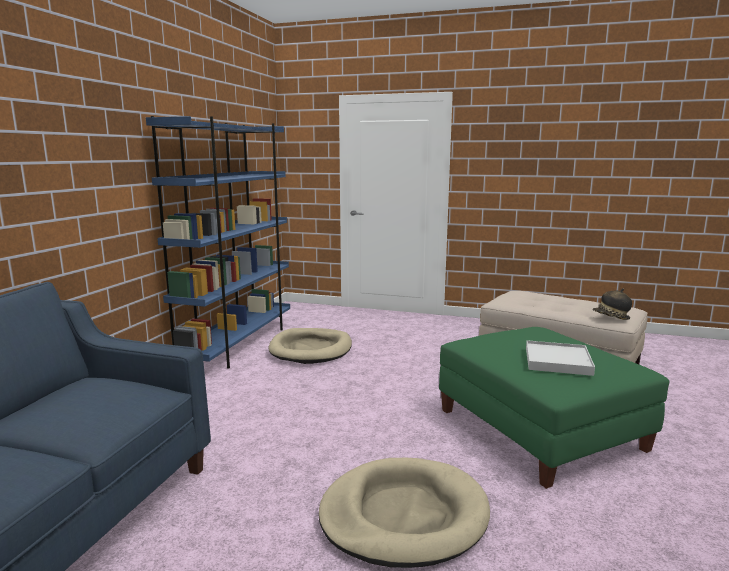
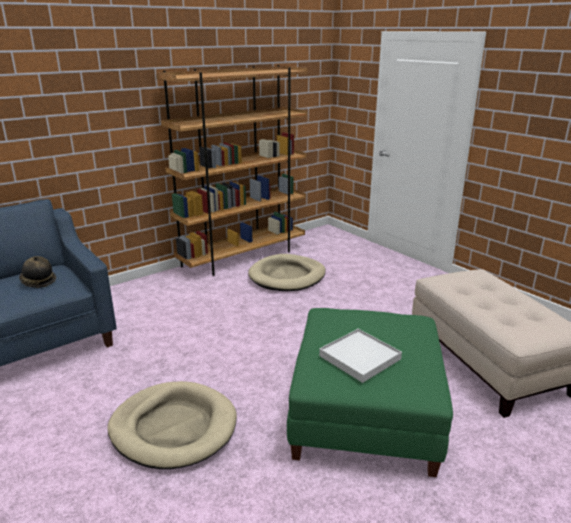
camera: 35 degrees right, 10 degrees up
blue bookcase [146,116,290,368] -> brown bookcase [156,65,308,276]
hat [593,288,632,320] -> hat moved to [19,256,56,288]

